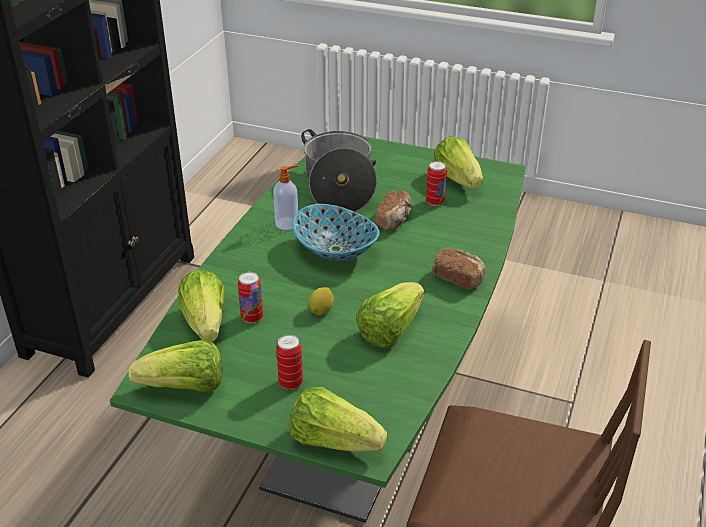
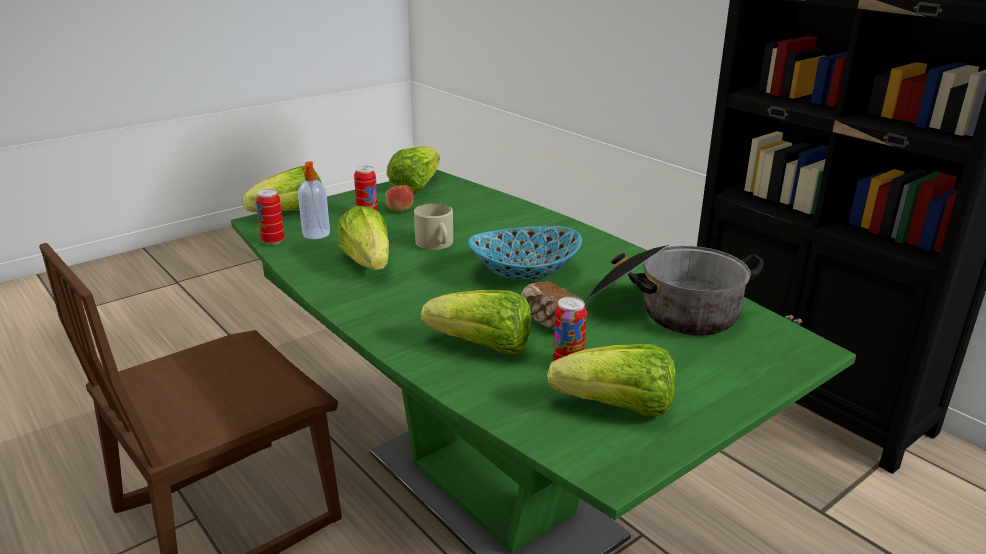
camera: 120 degrees right, 10 degrees down
lettuce [178,270,225,342] -> lettuce moved to [421,290,532,355]
can [238,272,263,323] -> can moved to [256,189,285,245]
soap dispenser [273,165,298,230] -> soap dispenser moved to [298,161,330,239]
lemon [308,287,334,315] -> beige mug [414,203,453,250]
bread [432,248,486,289] -> none
none -> apple [385,185,414,212]

